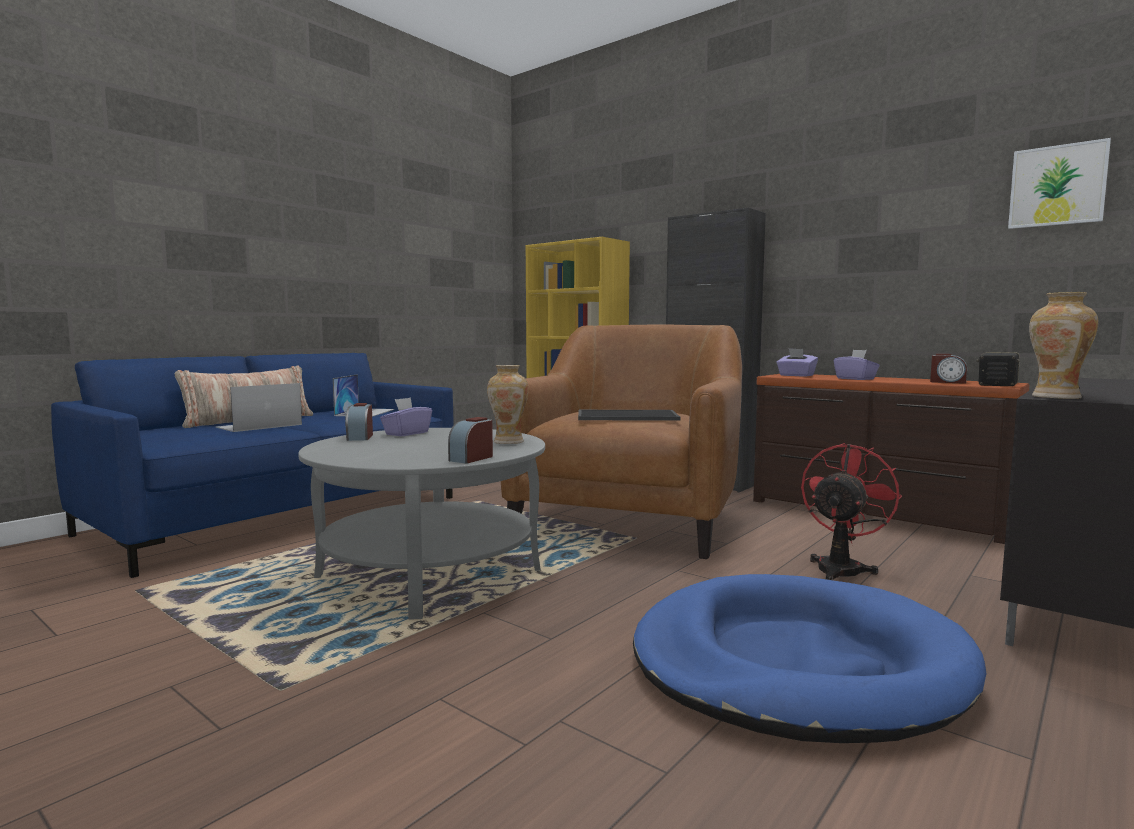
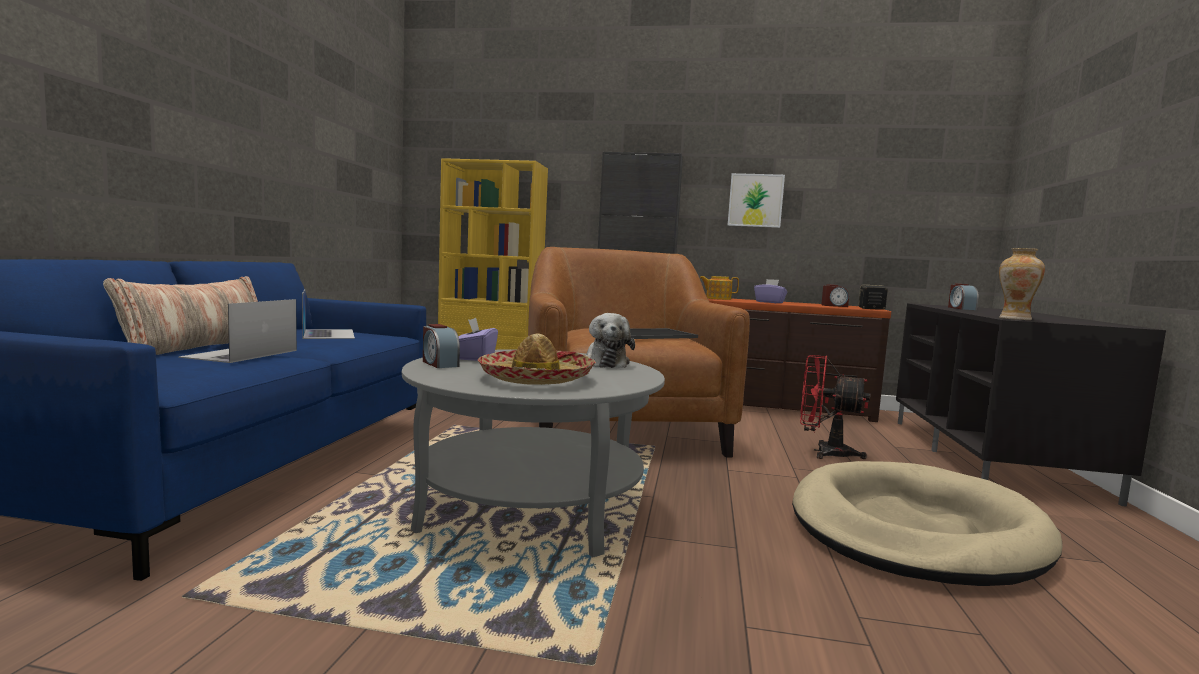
camera: 30 degrees left, 0 degrees up
alarm clock [448,417,493,464] -> alarm clock moved to [948,283,979,310]
vase [487,365,528,444] -> plush toy [586,313,635,368]
blue dog bed [633,574,987,743] -> beige dog bed [792,461,1063,586]
purple tissue box [776,348,818,377] -> teapot [700,276,739,300]
red fan [801,443,902,580] -> red fan turned 75 degrees counterclockwise [800,355,870,459]
picture [1008,138,1111,229] -> picture moved to [727,173,785,228]
none -> hat [478,334,596,385]

